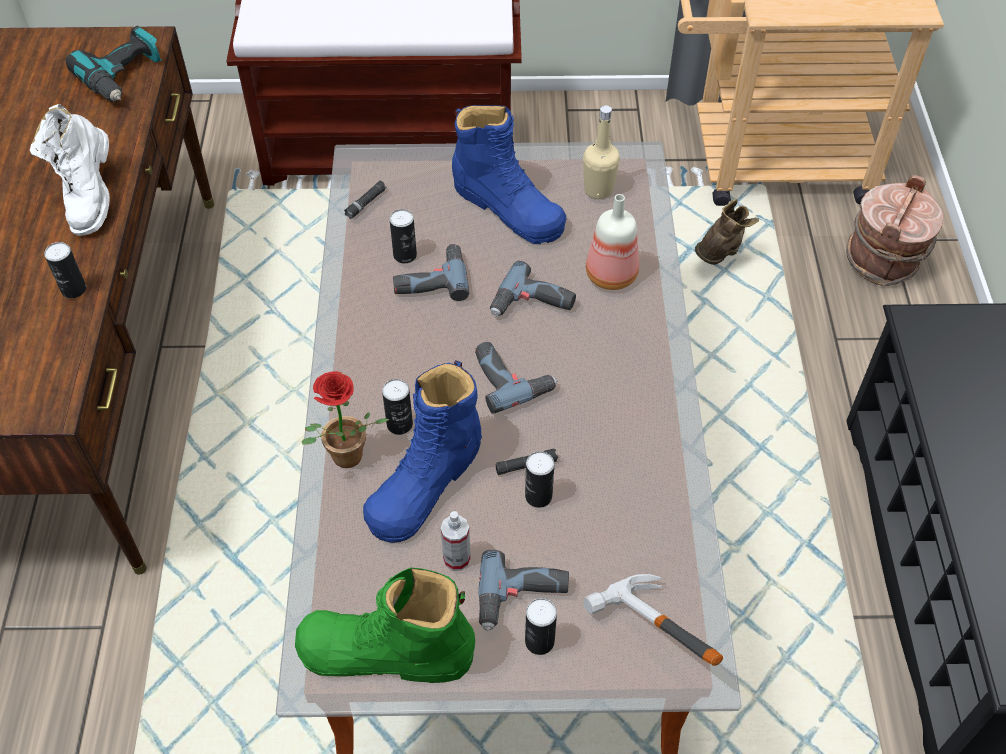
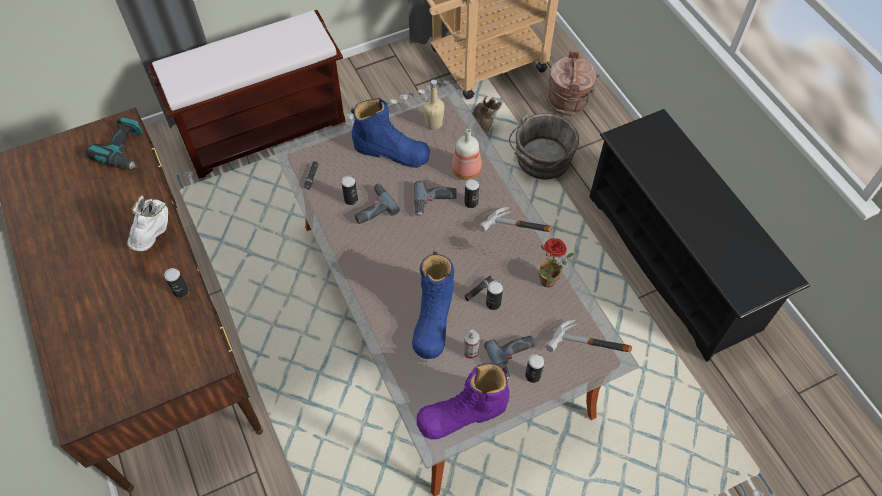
camera: 25 degrees left, 5 degrees up
white boot [30,104,109,236] -> white boot turned 150 degrees counterclockwise [128,196,168,251]
green boot [295,568,475,683] -> purple boot [417,363,510,439]
potted plant [302,372,389,468] -> potted plant moved to [538,238,574,287]
can [382,379,413,435] -> can moved to [464,179,479,208]
power drill [475,342,558,414] -> none
none -> hammer [478,207,553,232]
none -> grey bucket [509,113,579,179]

